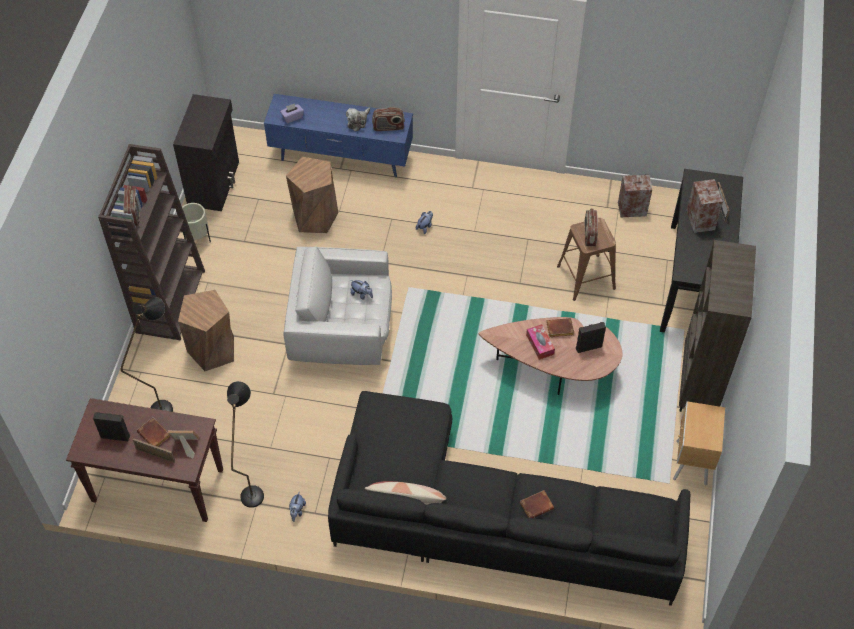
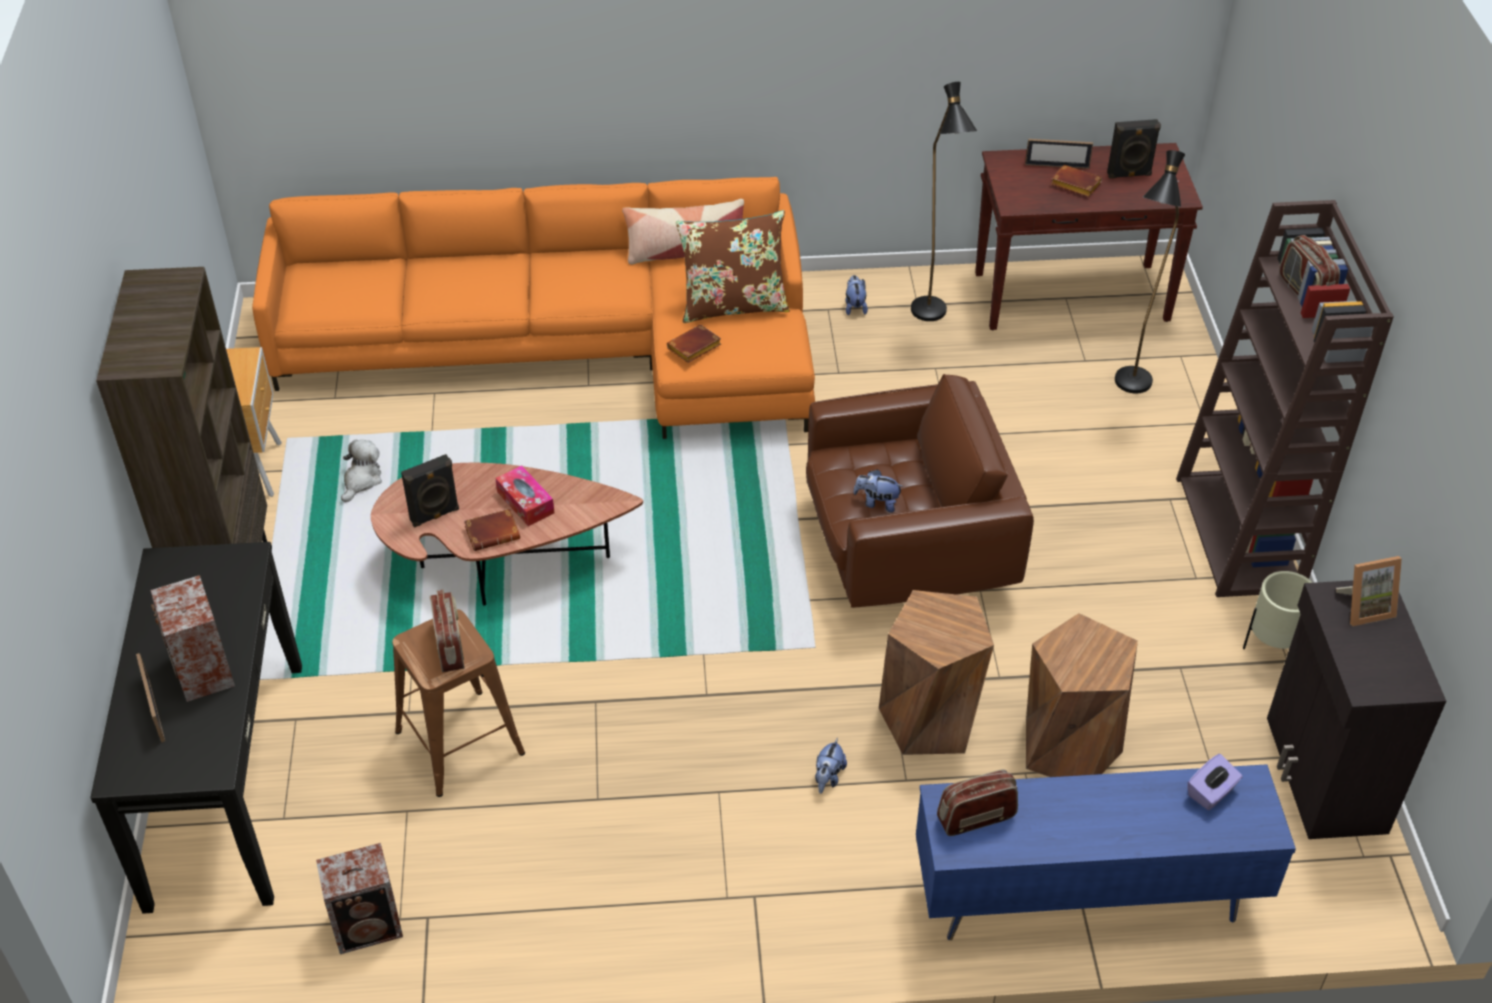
camera: 165 degrees right, 10 degrees down
picture frame [168,430,199,459] -> picture frame moved to [1336,556,1402,626]
brown stool [178,290,234,371] -> brown stool moved to [879,590,994,755]
white armchair [283,247,392,365] -> brown armchair [806,374,1034,608]
black sofa [328,391,690,606] -> orange sofa [252,177,815,439]
plush toy [346,108,370,131] -> plush toy moved to [341,440,382,502]
brown book [520,490,554,518] -> brown book moved to [667,324,721,363]
none -> brown pillow [676,210,790,323]

